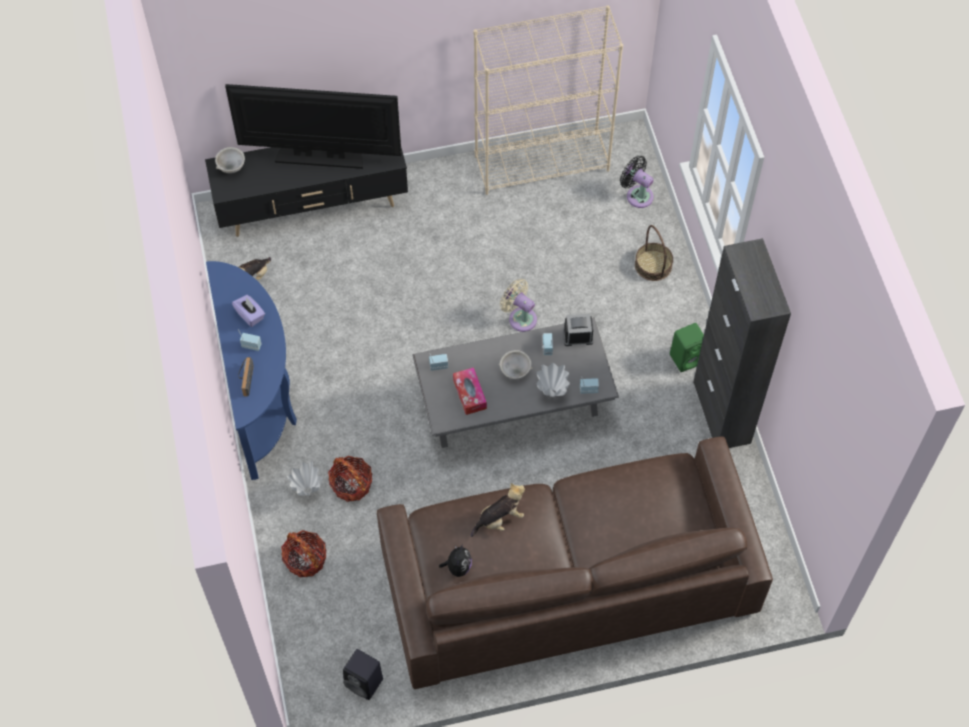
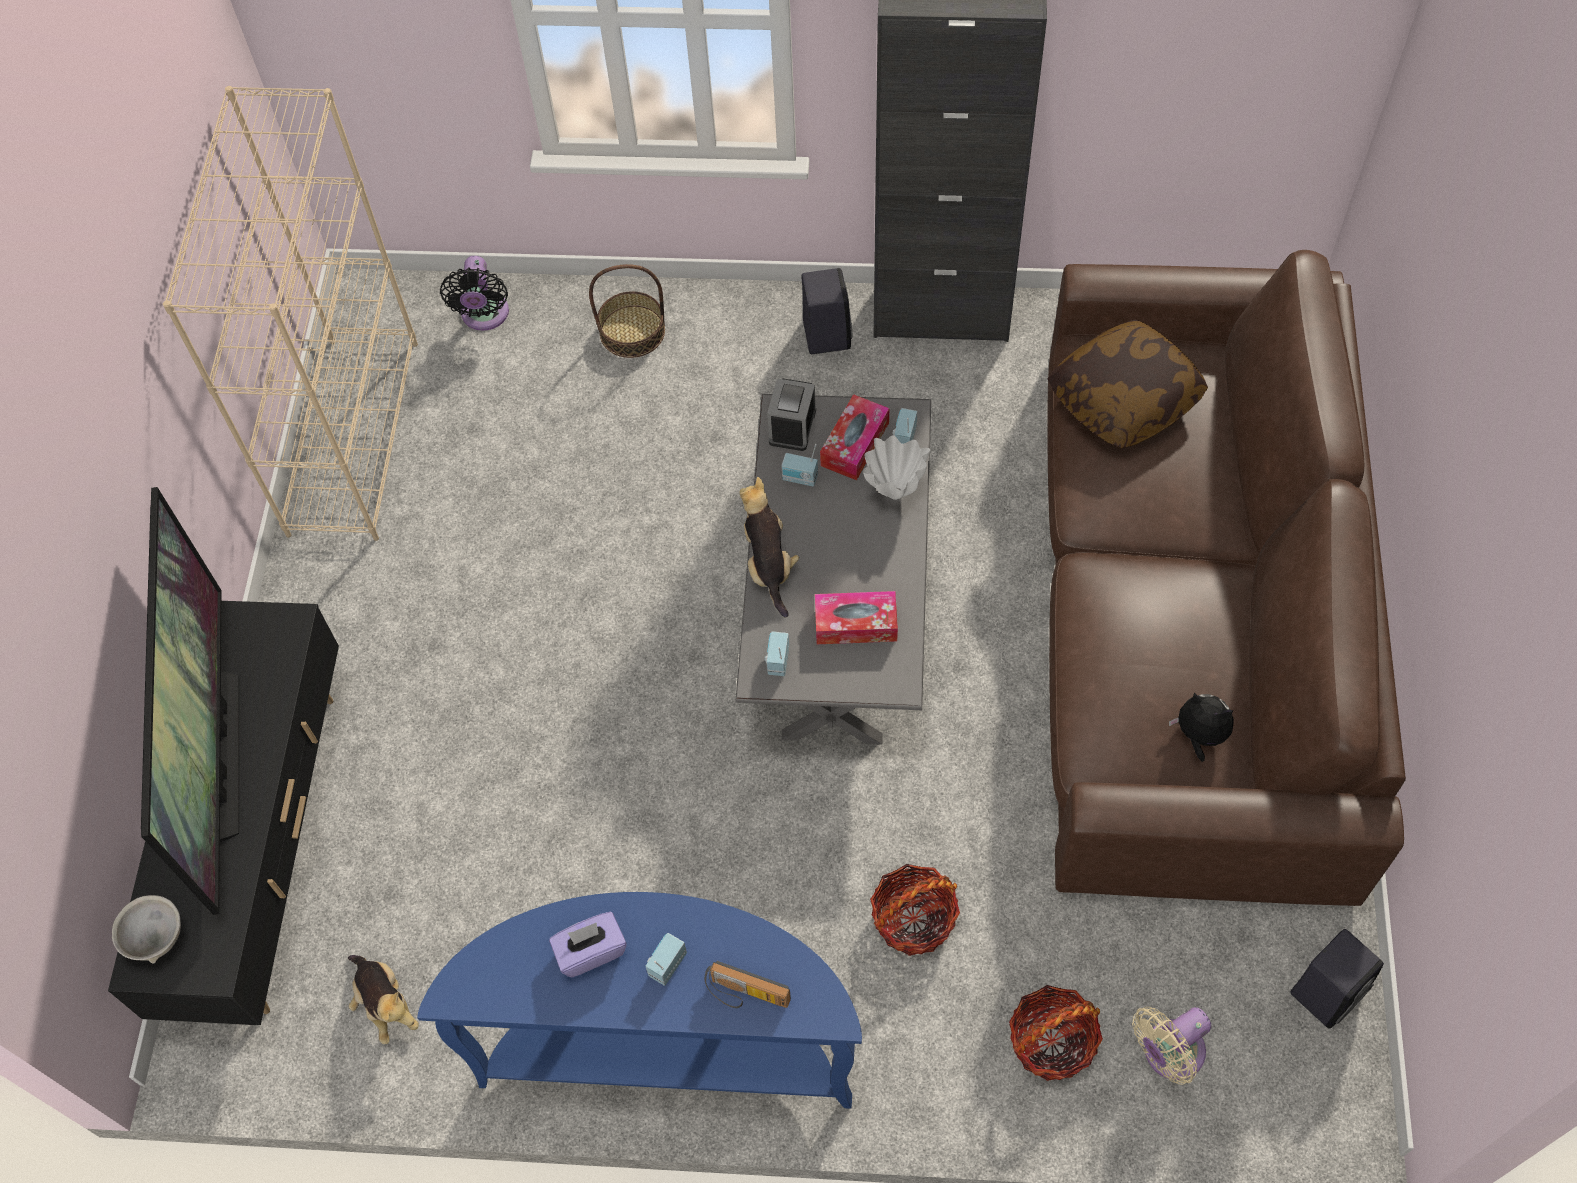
camera: 70 degrees left, 0 degrees up
television [225,84,402,169] -> television turned 150 degrees clockwise [141,487,239,915]
white vase [287,461,323,496] -> none
plush toy [471,483,525,537] -> plush toy moved to [739,477,799,618]
grey bowl [499,350,533,379] -> none
beige fan [500,279,537,332] -> beige fan moved to [1132,1007,1211,1084]
black fan [620,156,654,208] -> black fan turned 60 degrees counterclockwise [440,256,509,331]
green speaker [670,323,704,372] -> black speaker [801,268,852,354]
none -> tissue box [820,394,889,480]
none -> pillow [1047,319,1208,449]

